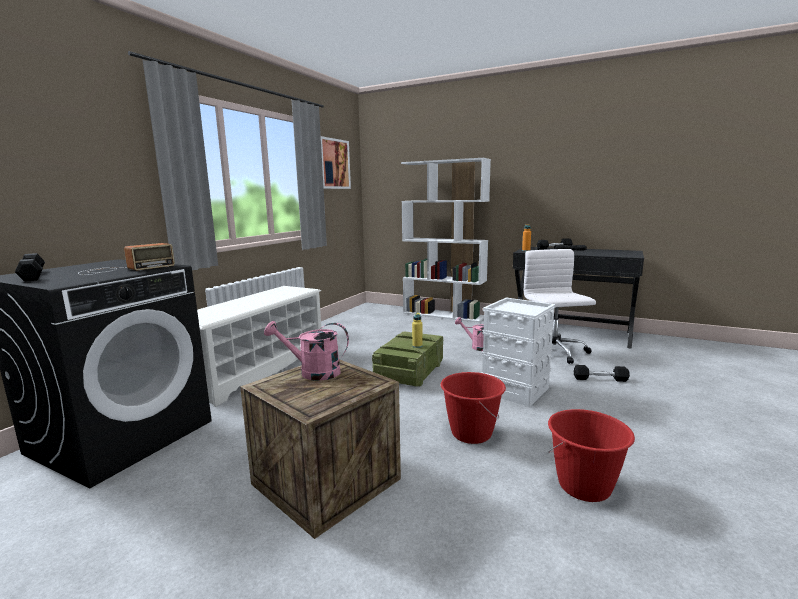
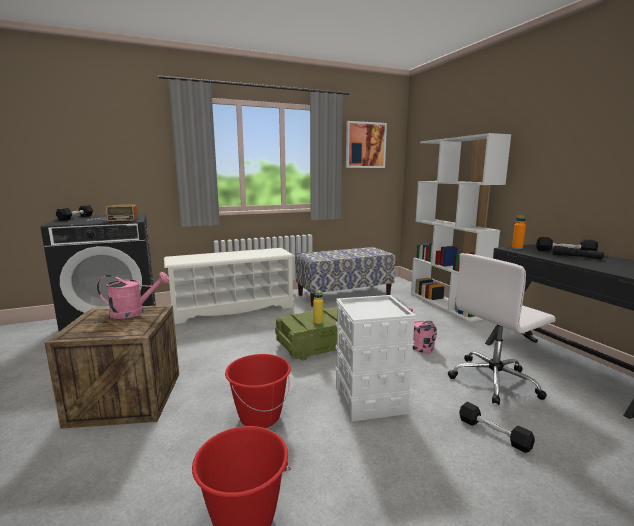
camera: 40 degrees right, 0 degrees up
pink watering can [264,321,349,381] -> pink watering can turned 120 degrees clockwise [97,272,169,319]
white office chair [524,249,596,364] -> white office chair turned 150 degrees counterclockwise [448,253,556,405]
none -> bench [295,247,396,307]

